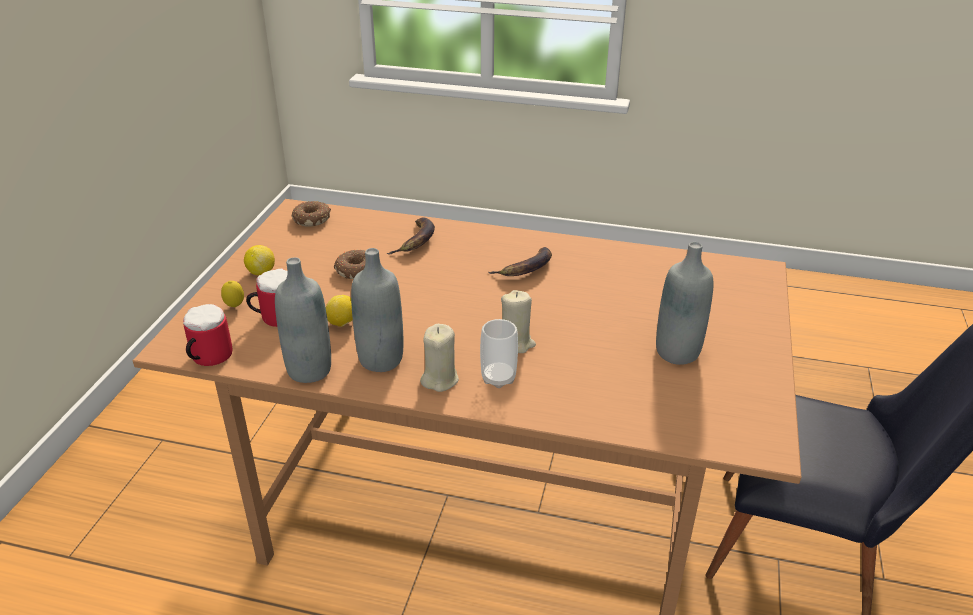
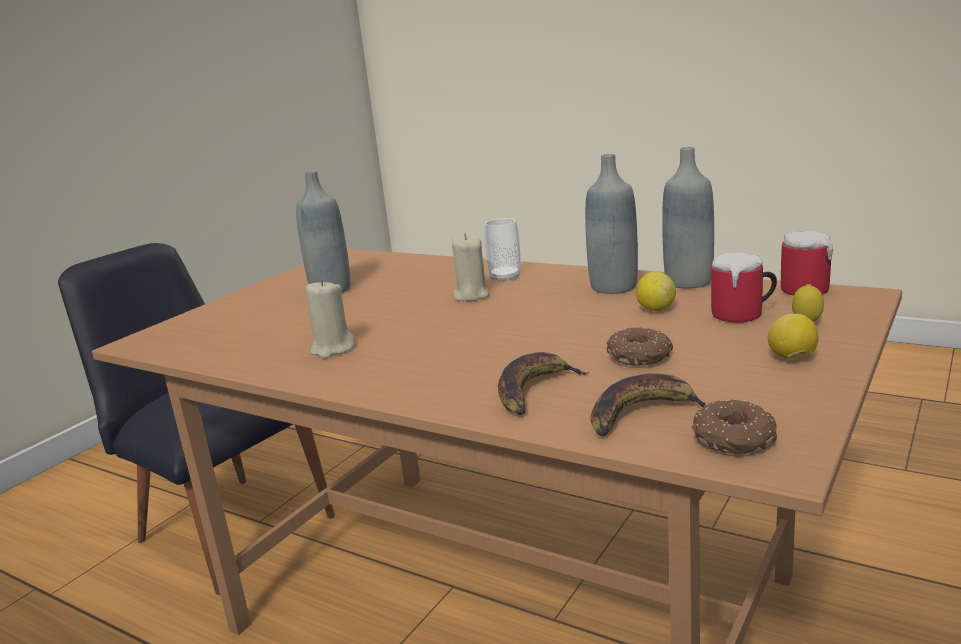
camera: 160 degrees left, 15 degrees down
beige candle [420,324,459,392] -> beige candle moved to [305,279,356,358]
banana [488,247,552,276] -> banana moved to [590,373,706,436]

